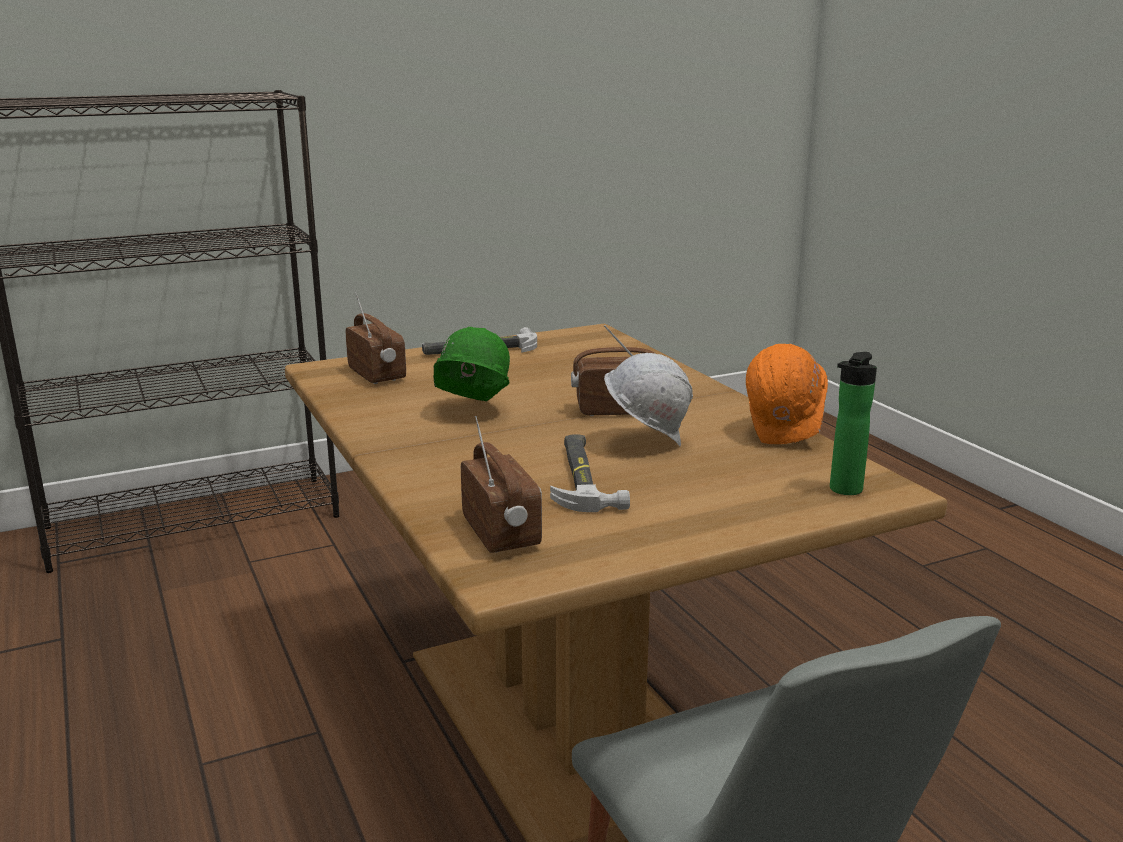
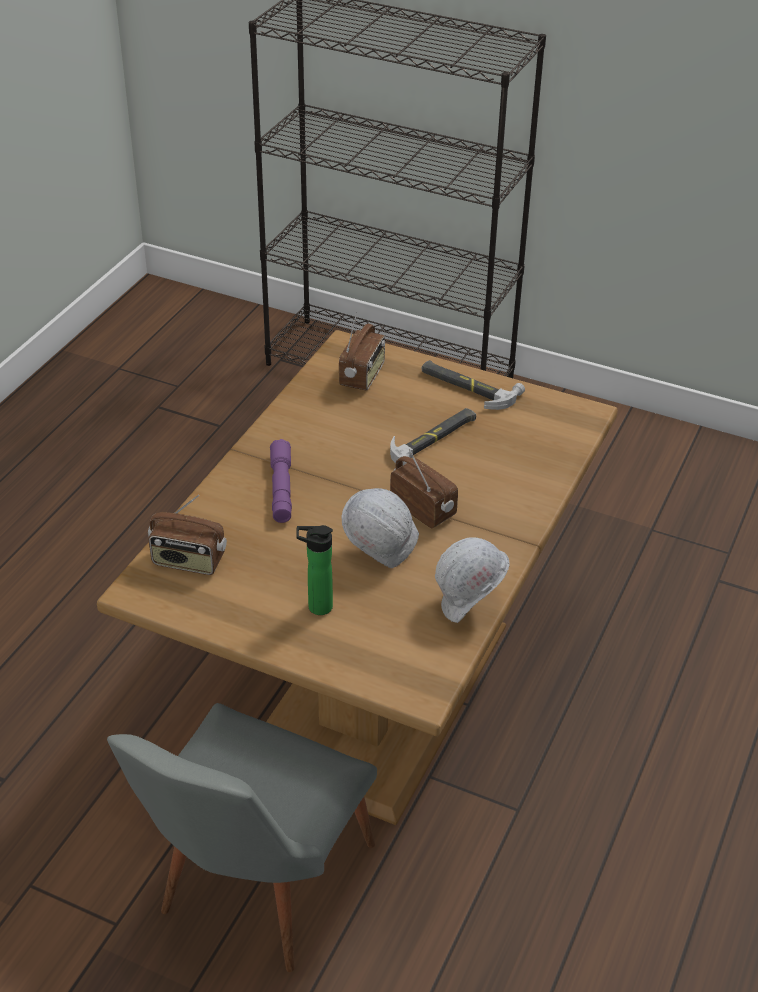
camera: 50 degrees right, 20 degrees up
green hard hat [433,327,510,401] -> none
radio [461,416,542,553] -> radio turned 75 degrees clockwise [148,495,227,575]
hammer [550,434,630,512] -> hammer moved to [390,408,476,465]
orange hard hat [746,344,828,445] -> white hard hat [431,537,509,653]
bottle [830,352,877,495] -> bottle moved to [296,525,333,615]
none -> purple flashlight [270,439,292,523]

